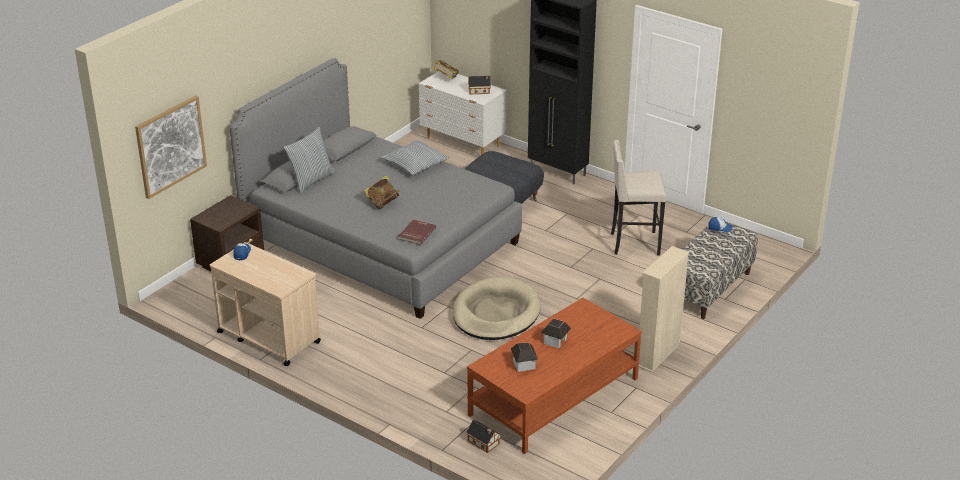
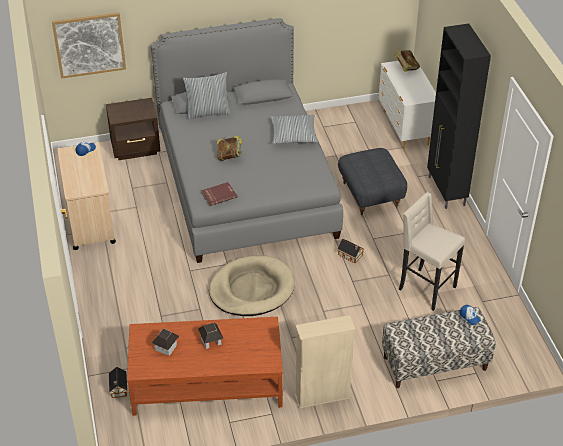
camera: 40 degrees right, 10 degrees up
toy house [468,75,491,94] -> toy house moved to [338,239,364,263]

